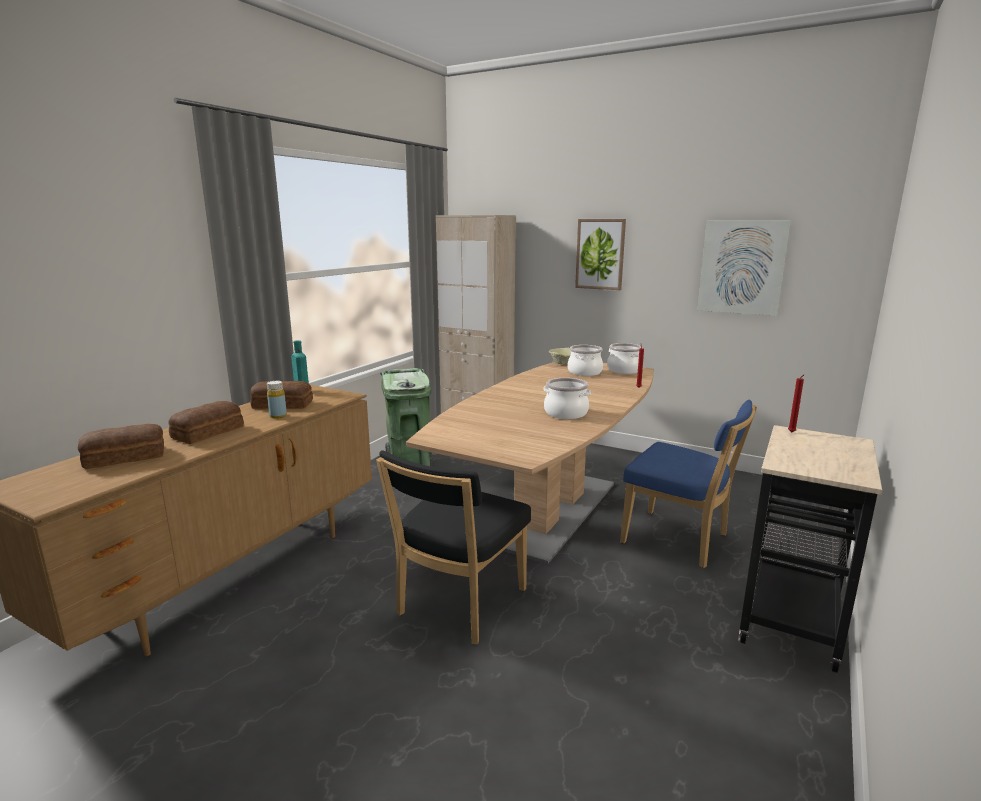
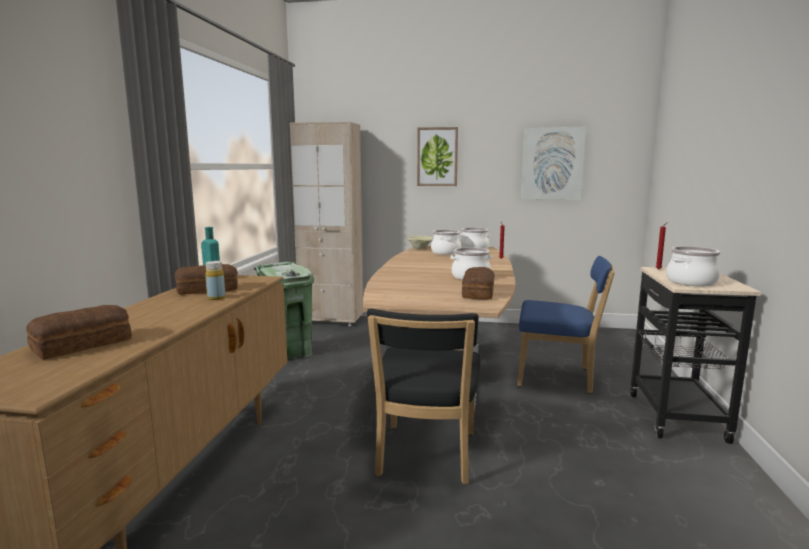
camera: 20 degrees left, 5 degrees down
bread [168,401,244,444] -> bread moved to [462,267,495,300]
none -> cooking pot [666,246,720,286]

